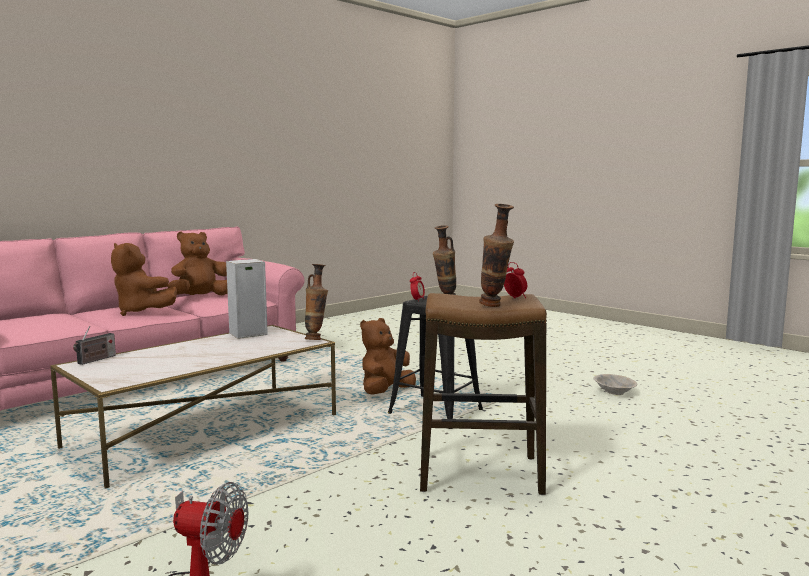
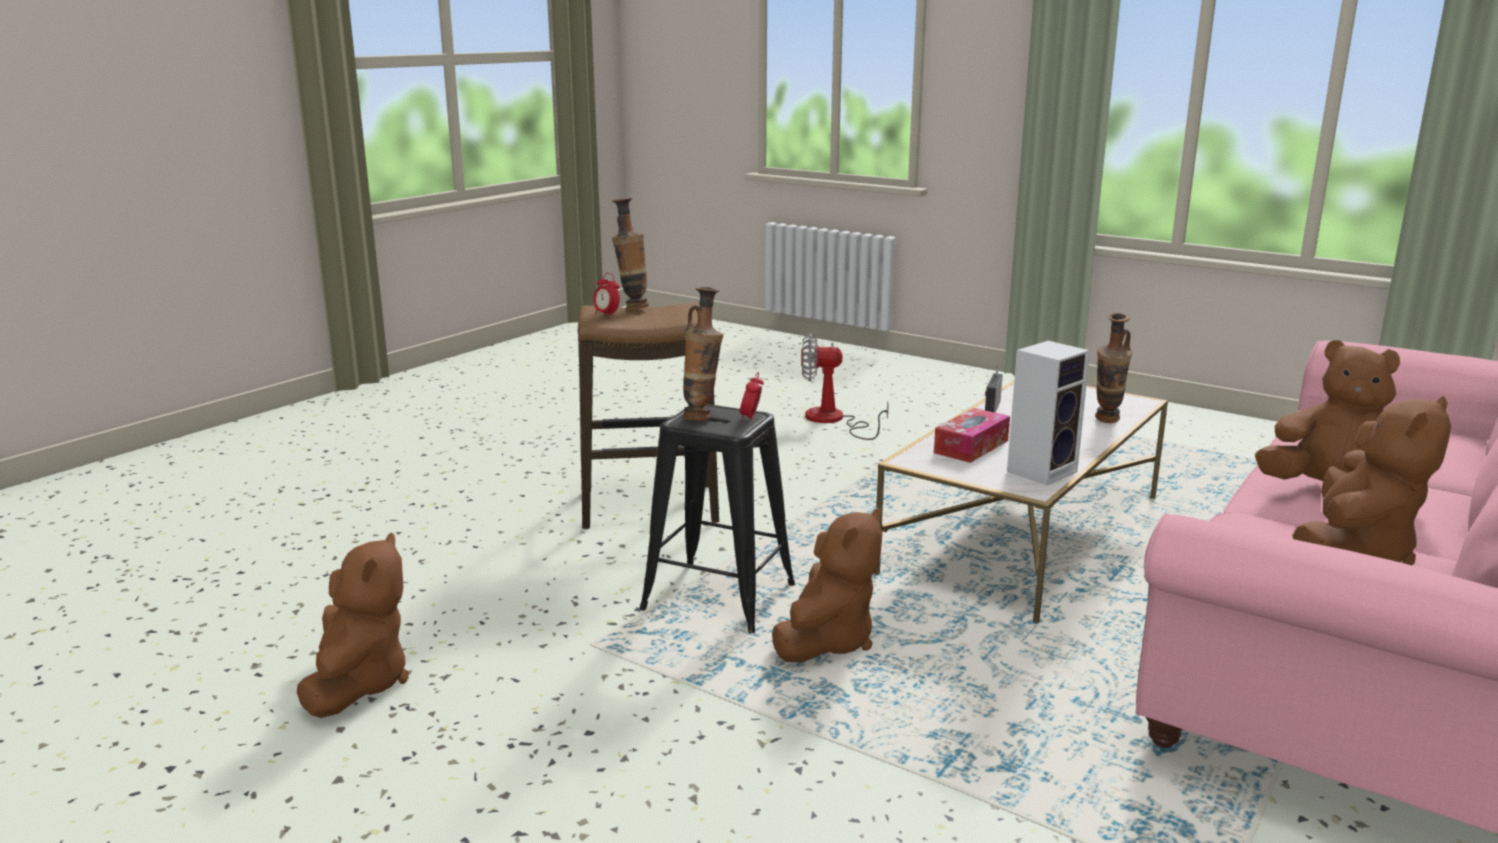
camera: 170 degrees right, 10 degrees up
radio [73,326,116,365] -> radio moved to [985,363,1003,413]
vase [305,264,328,340] -> vase moved to [1095,313,1132,423]
beige bowl [594,374,638,395] -> brown plush toy [297,532,409,718]
none -> tissue box [934,408,1010,463]

